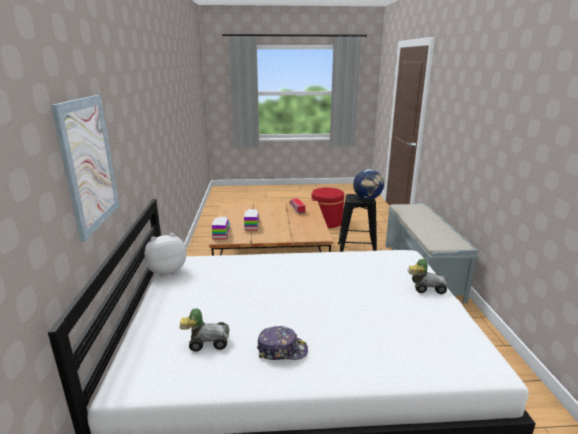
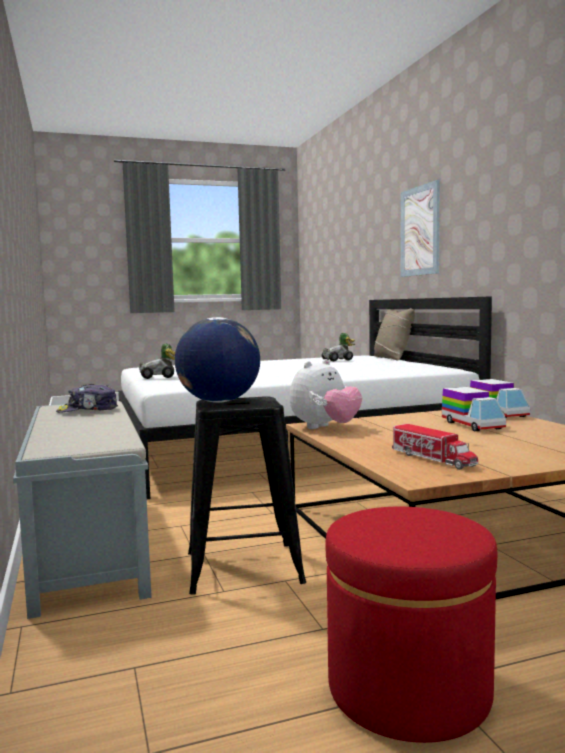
camera: 165 degrees right, 15 degrees down
plush toy [144,233,187,277] -> plush toy moved to [290,359,362,429]
cap [257,326,308,360] -> cap moved to [56,384,118,413]
none -> beige pillow [374,308,415,361]

